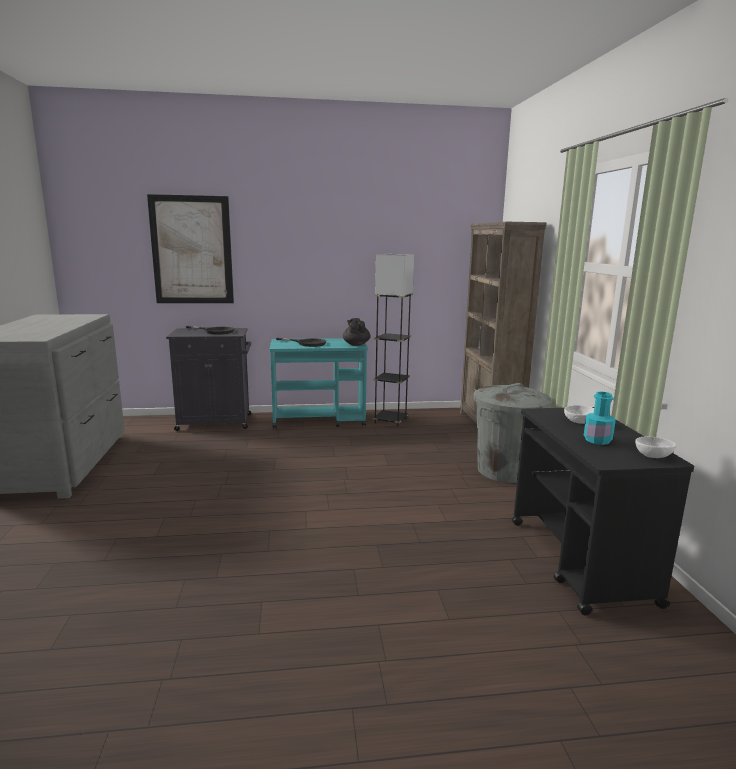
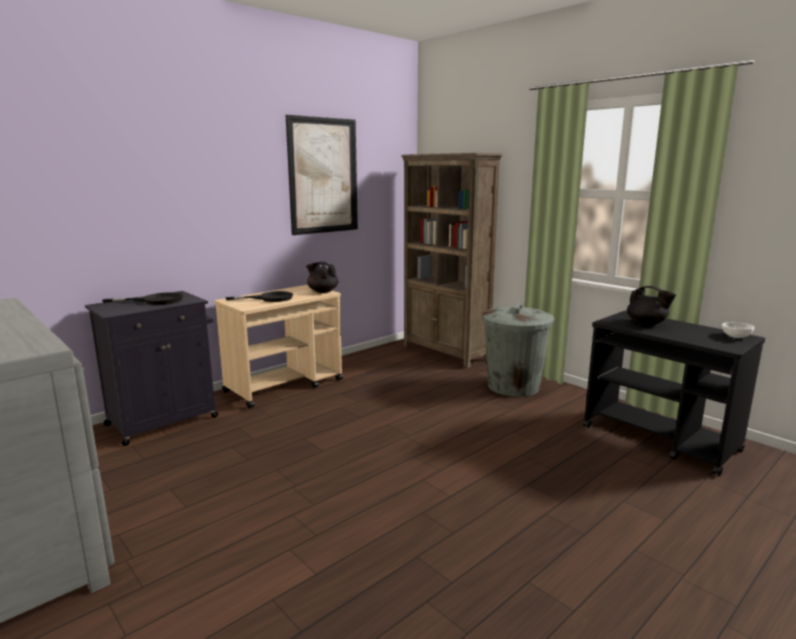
camera: 35 degrees left, 0 degrees up
picture [147,194,234,303] -> picture moved to [286,115,358,235]
turquoise cart [270,338,368,429] -> beige cart [214,285,343,408]
grey floor lamp [373,254,414,427] -> none
white bowl [564,405,594,424] -> black teapot [627,286,676,325]
turquoise bottle [584,391,616,445] -> none

